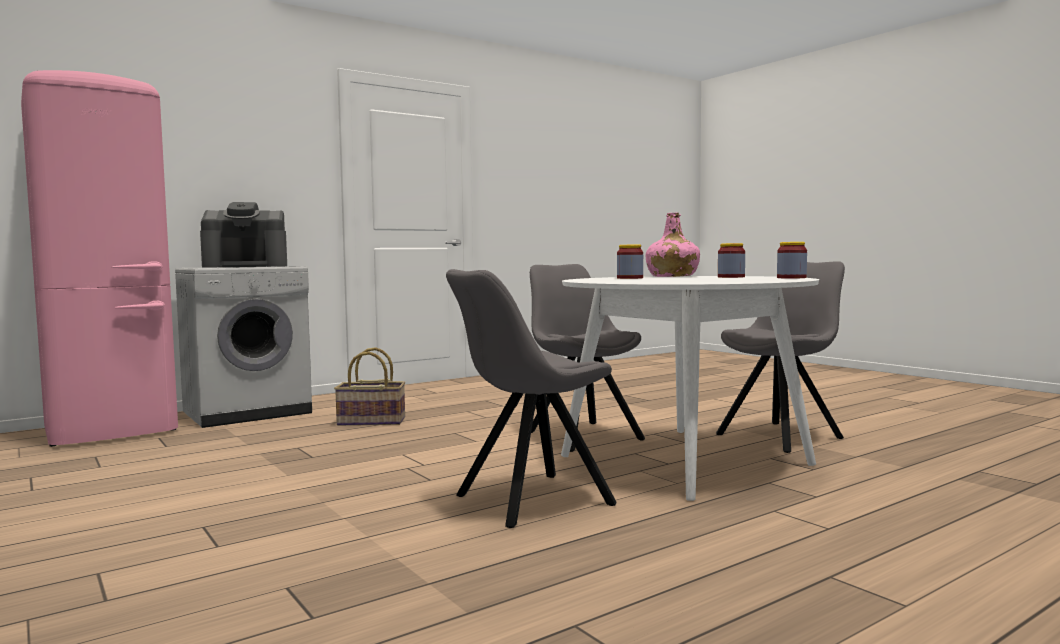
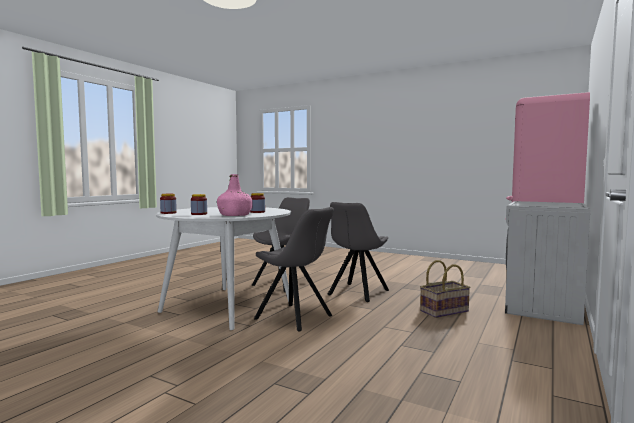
camera: 155 degrees right, 0 degrees up
coffee machine [200,202,287,268] -> none
grey chair [716,261,845,453] -> grey chair moved to [328,202,389,302]

